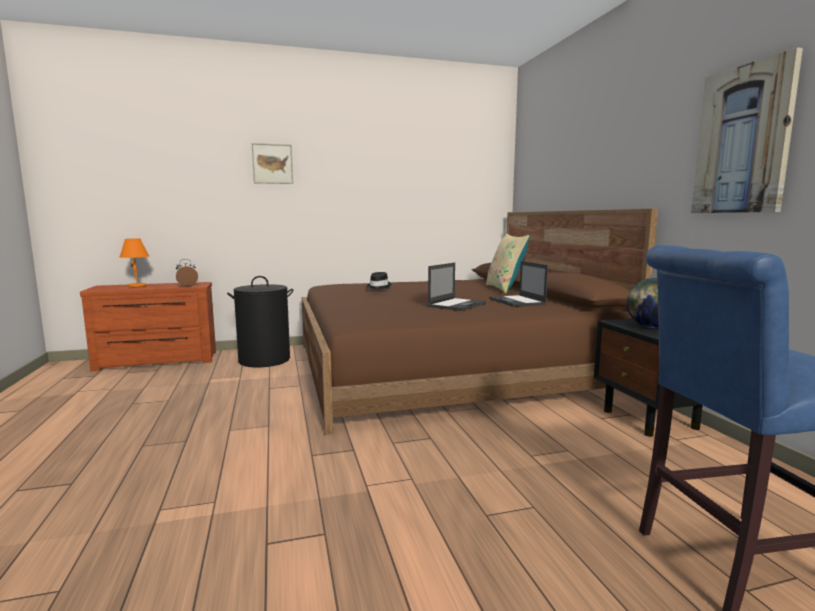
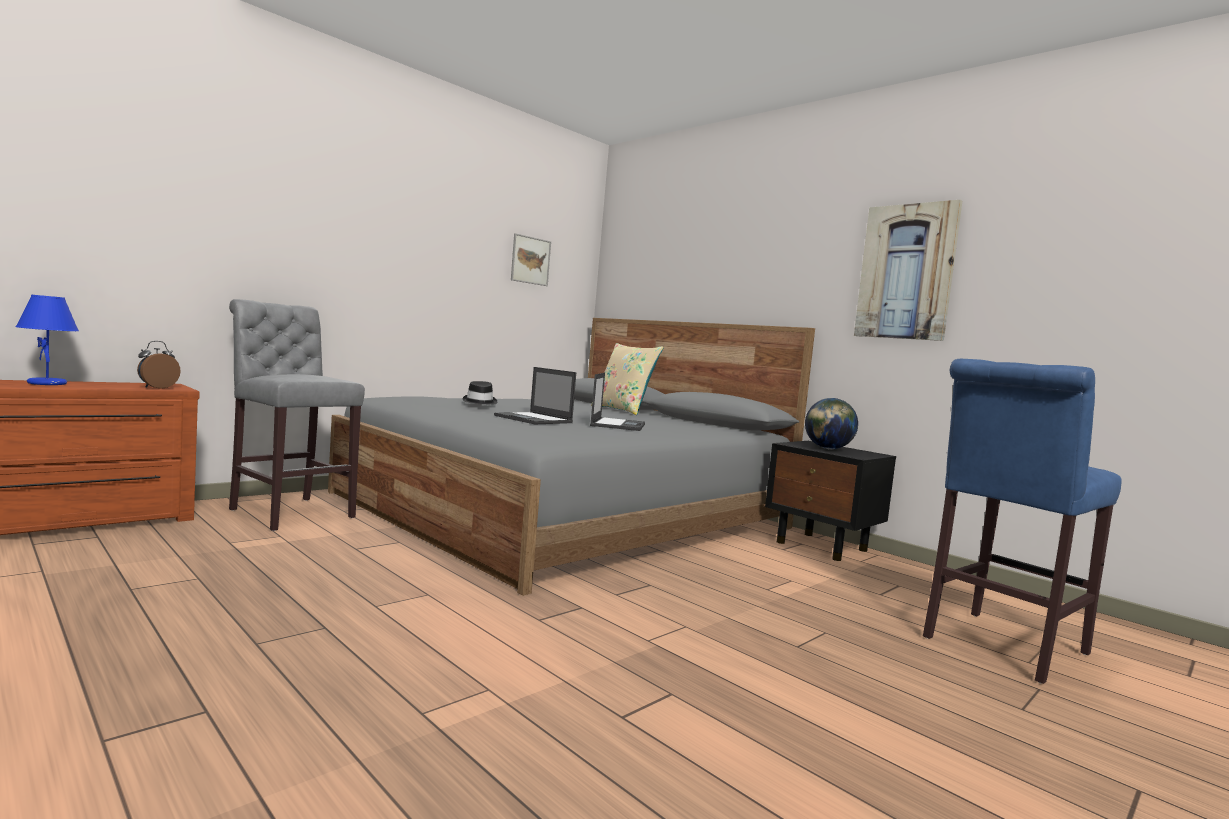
camera: 30 degrees left, 5 degrees down
orange table lamp [120,239,149,287] -> blue table lamp [15,295,79,385]
black laundry basket [227,276,293,367] -> grey stool [229,299,365,531]
picture [252,143,293,184] -> picture moved to [511,233,551,286]
brown bed [302,208,658,435] -> grey bed [328,318,815,596]
laptop [489,261,548,307] -> laptop moved to [494,367,576,424]

